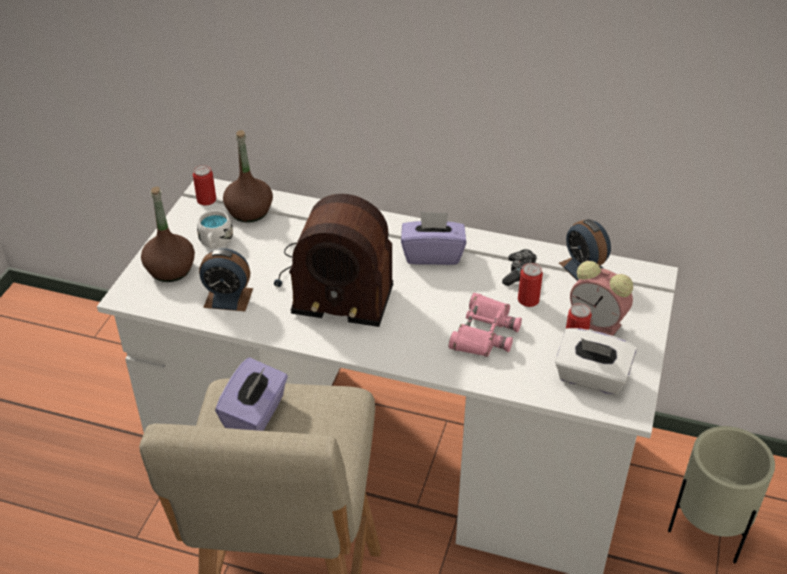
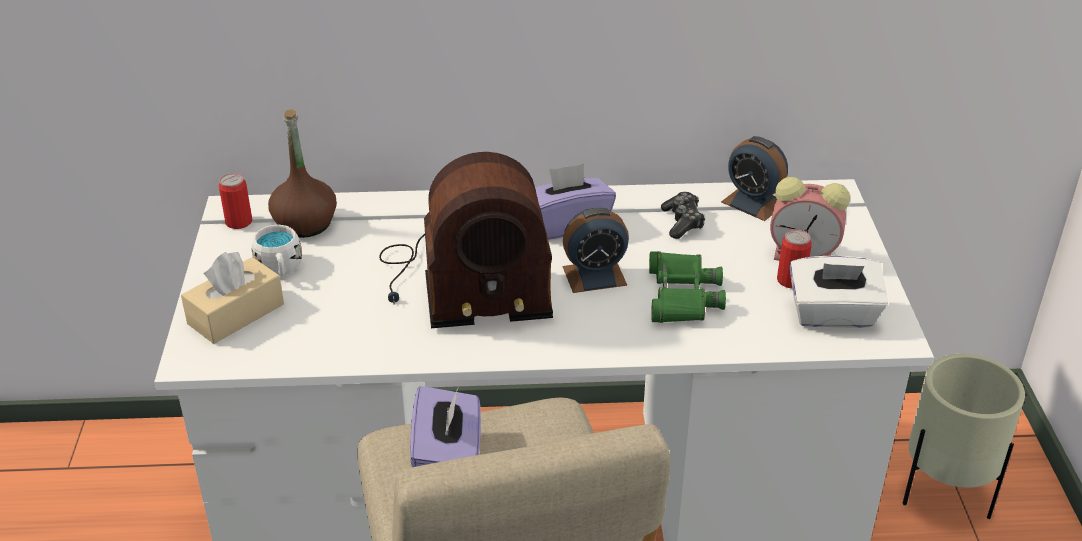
camera: 20 degrees left, 5 degrees down
brown bottle [141,186,195,282] -> beige tissue box [181,252,284,344]
alarm clock [199,248,253,311] -> alarm clock moved to [563,208,629,293]
pink binoculars [449,293,522,357] -> green binoculars [649,251,726,323]
can [518,263,543,307] -> none

